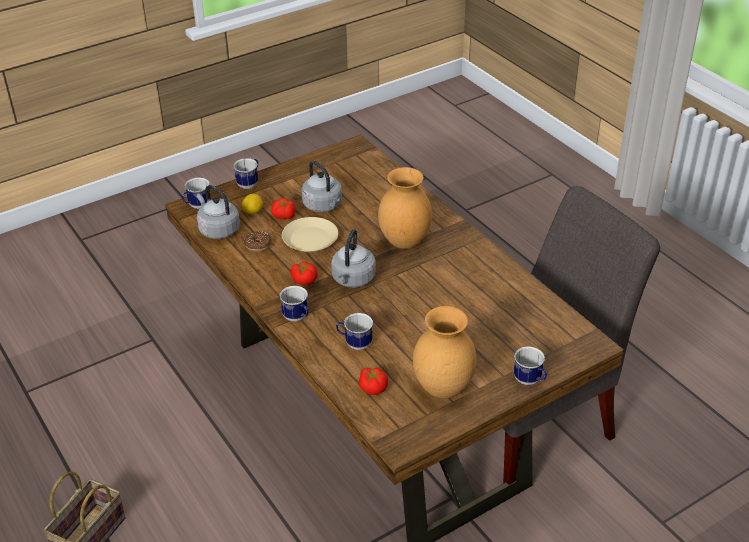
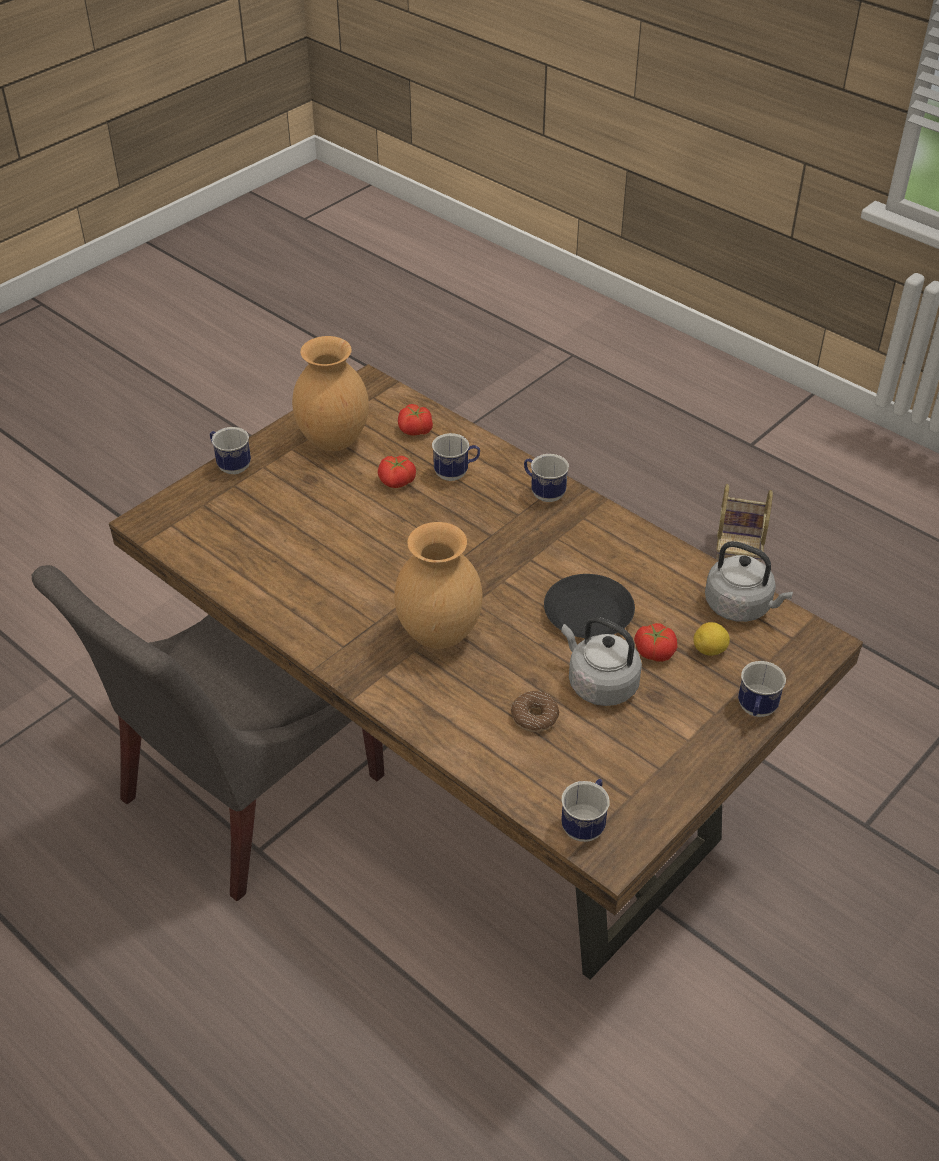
camera: 165 degrees right, 5 degrees up
mug [182,177,211,209] -> mug moved to [561,779,610,842]
donut [244,231,272,252] -> donut moved to [511,691,559,732]
beige plate [282,217,338,252] -> black plate [544,574,635,638]
tomato [290,261,318,285] -> tomato moved to [378,456,416,488]
grey kettle [331,229,376,288] -> none

